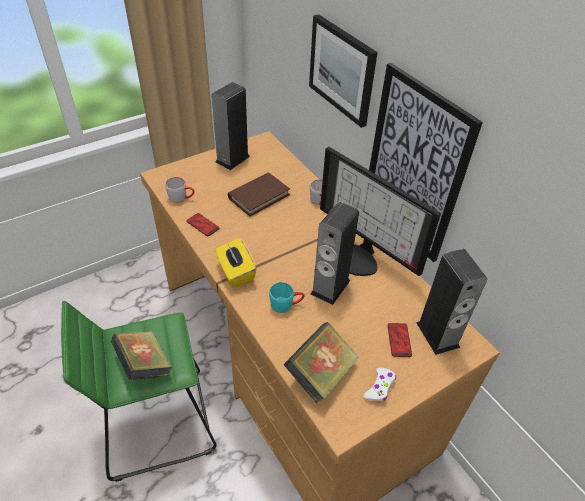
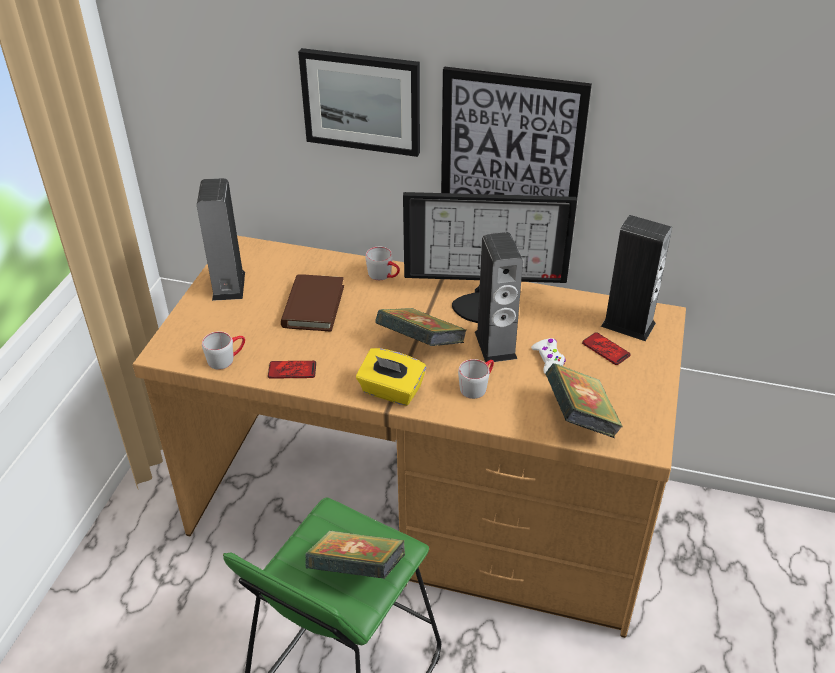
camera: 40 degrees left, 5 degrees down
turquoise mug [269,282,305,313] -> grey mug [458,359,494,399]
white game controller [363,368,396,401] -> white game controller moved to [531,338,566,375]
none -> book [375,308,466,346]

